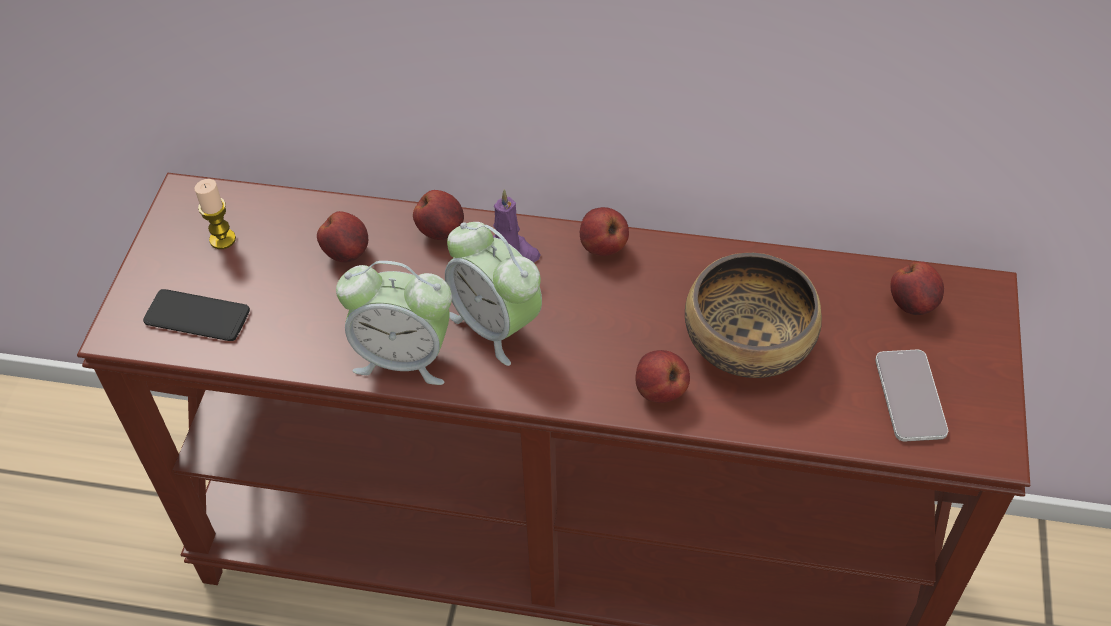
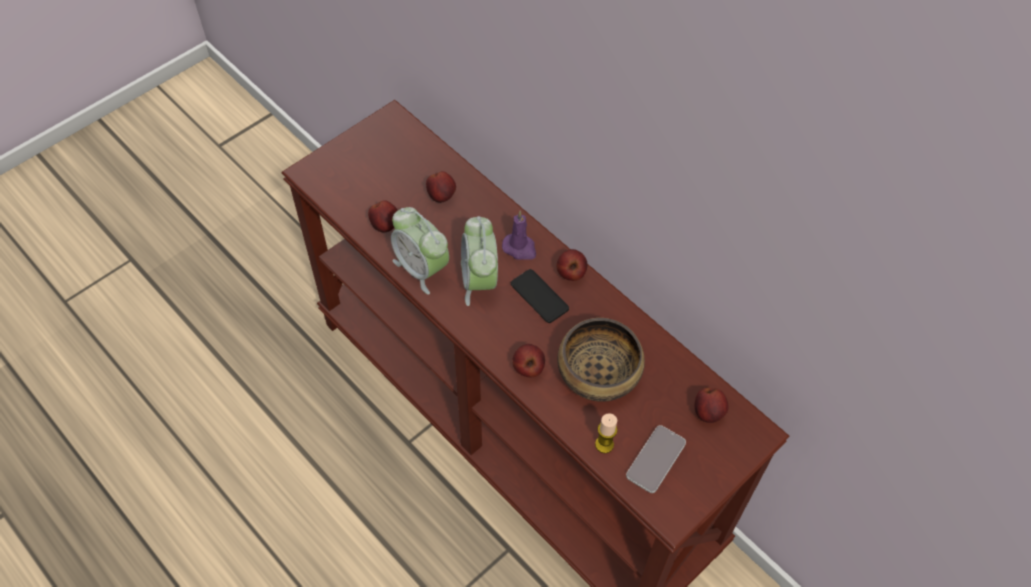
camera: 35 degrees right, 5 degrees up
phone [143,289,250,341] -> phone moved to [511,269,569,323]
candle [194,179,236,249] -> candle moved to [595,413,617,453]
apple [413,190,464,240] -> apple moved to [368,200,398,232]

